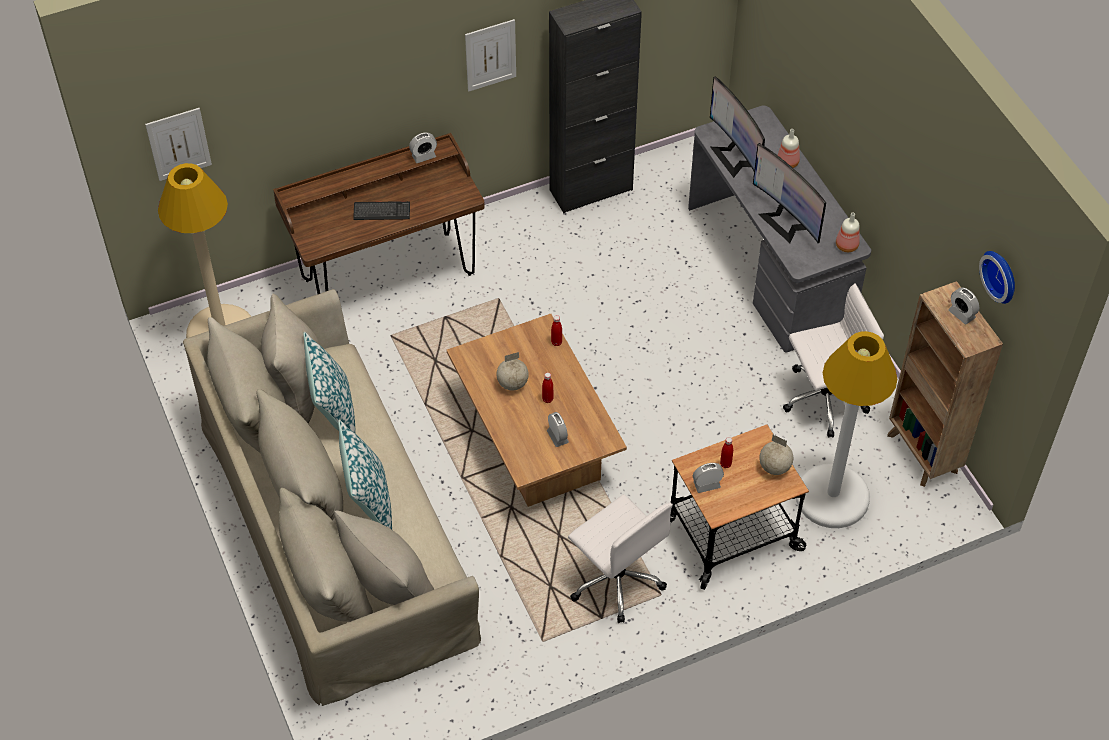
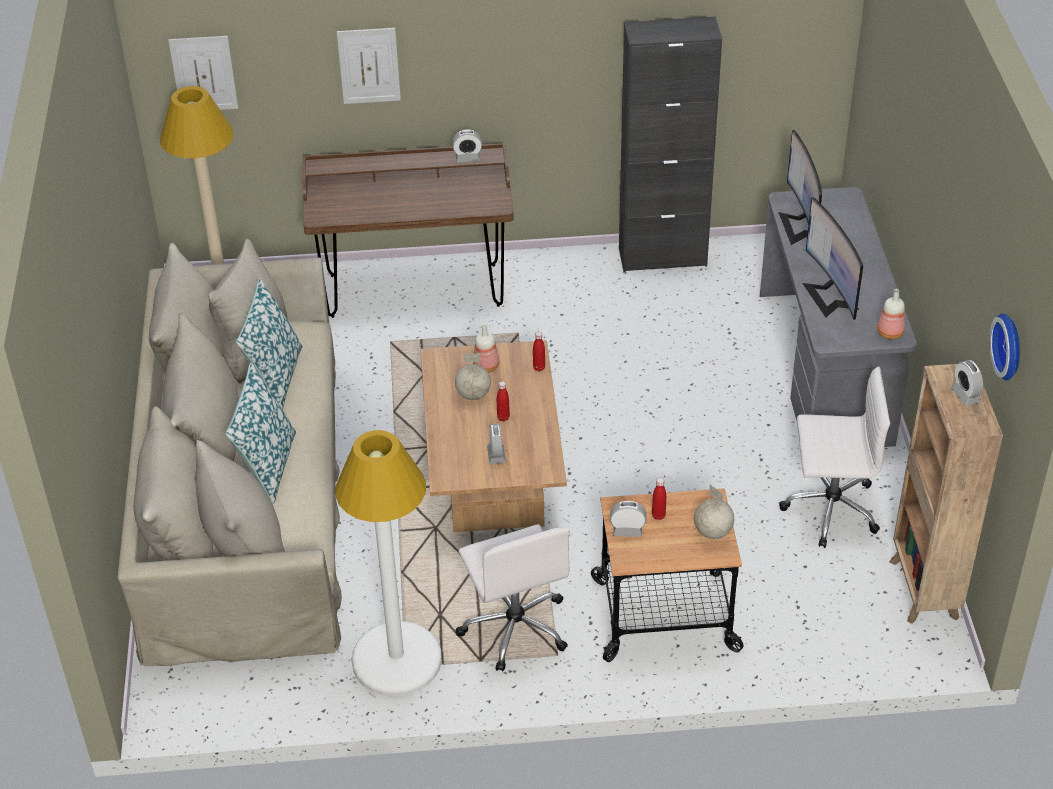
camera: 20 degrees right, 10 degrees down
keyboard [353,201,410,220] -> none
picture [465,19,516,92] -> picture moved to [337,28,401,104]
bottle [778,129,800,168] -> bottle moved to [473,324,499,373]
white floor lamp [796,331,897,528] -> white floor lamp moved to [335,430,442,696]

